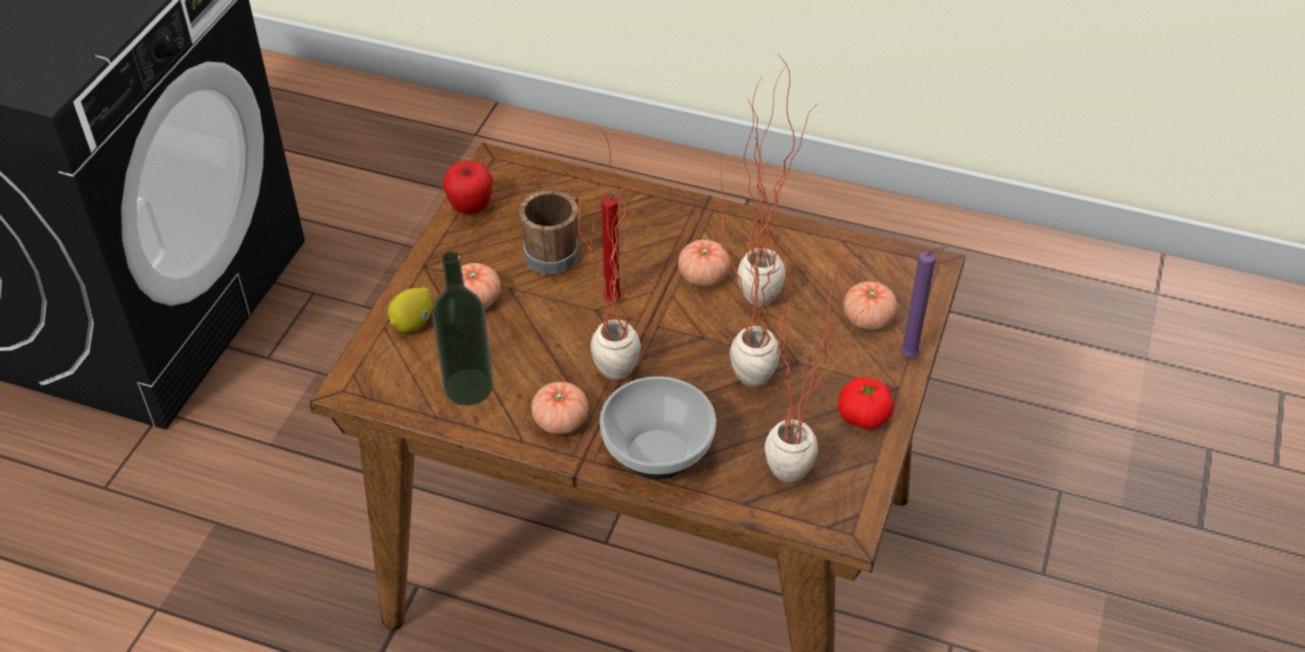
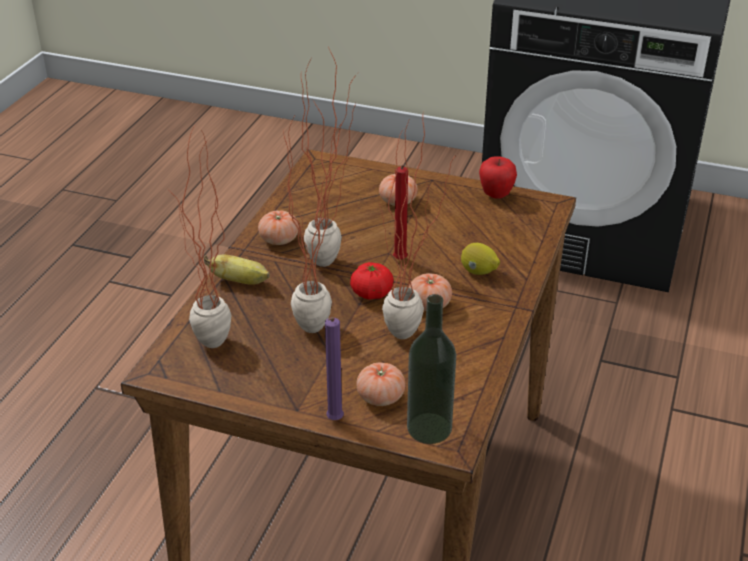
camera: 90 degrees right, 10 degrees down
lemon [388,287,432,333] -> lemon moved to [461,243,500,275]
bottle [432,251,493,406] -> bottle moved to [407,294,456,444]
brown mug [519,190,579,274] -> none
bowl [600,376,716,480] -> banana [204,255,270,285]
tomato [838,377,894,429] -> tomato moved to [350,262,394,300]

